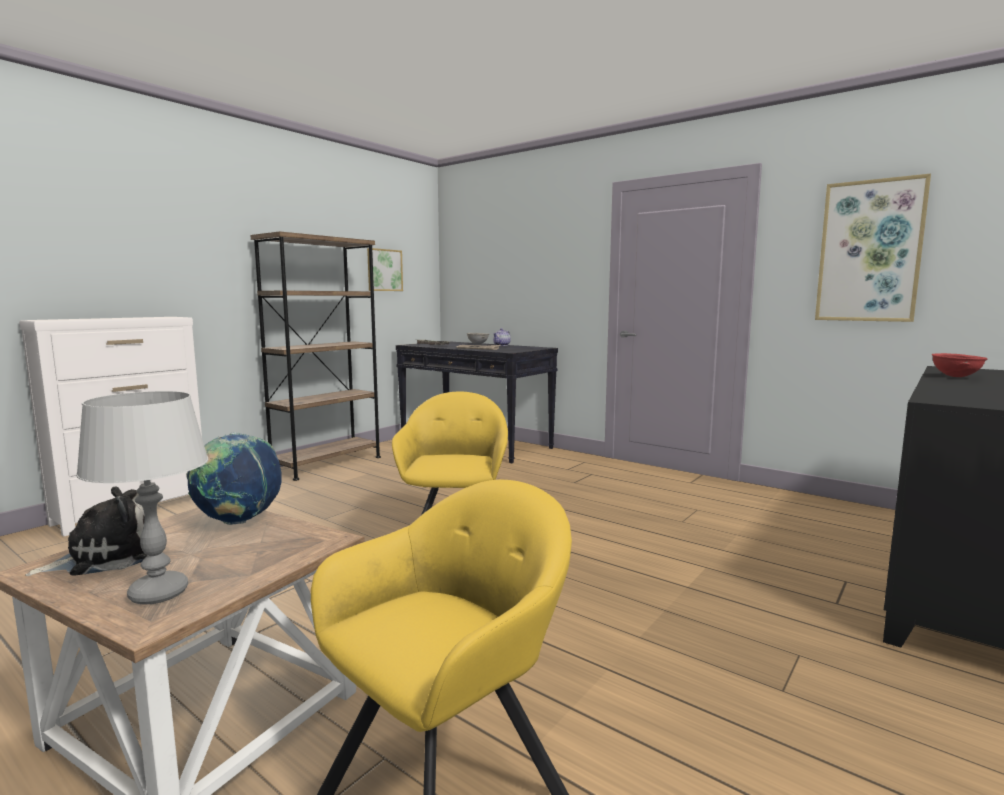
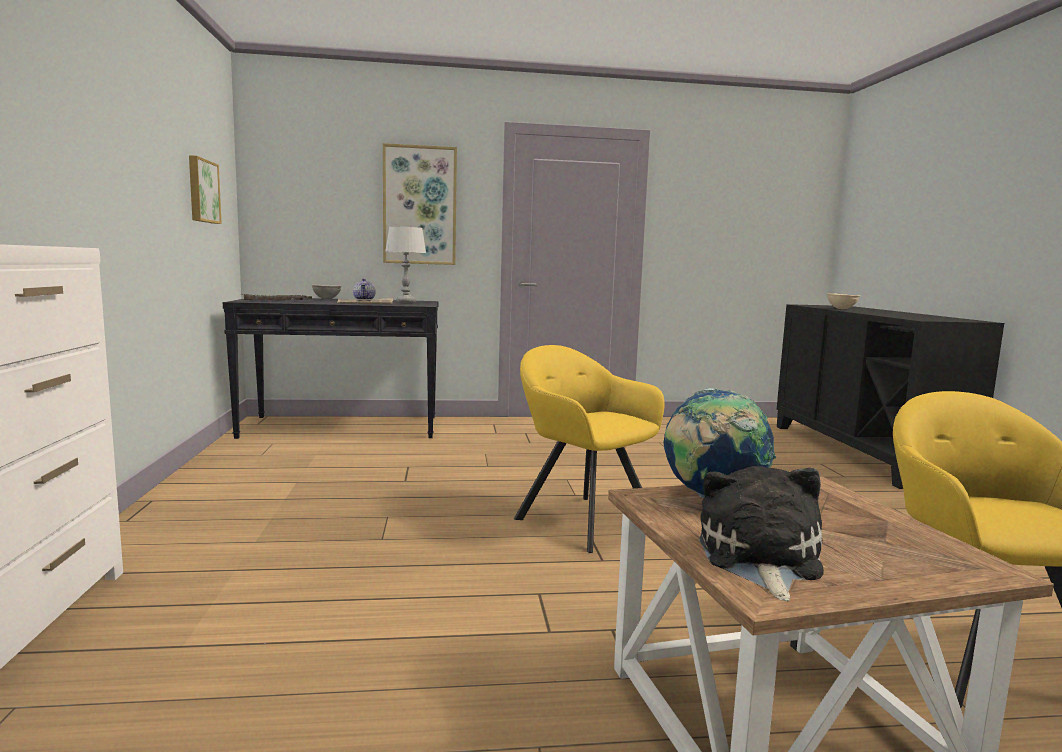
camera: 45 degrees left, 0 degrees up
grey table lamp [76,391,208,605] -> grey table lamp moved to [385,226,426,303]
brown bookcase [251,231,381,481] -> none
picture [815,174,931,322] -> picture moved to [383,143,457,265]
red bowl [932,353,988,377] -> beige bowl [827,293,860,309]

